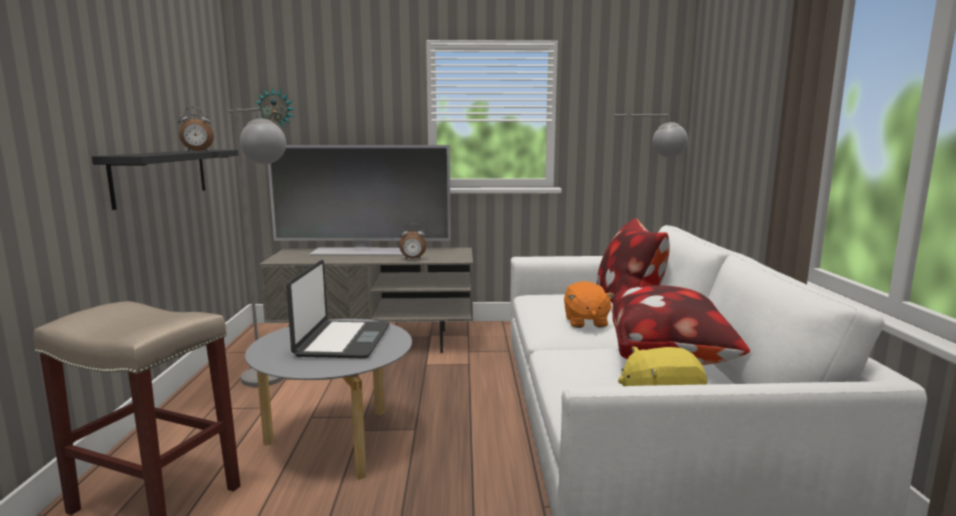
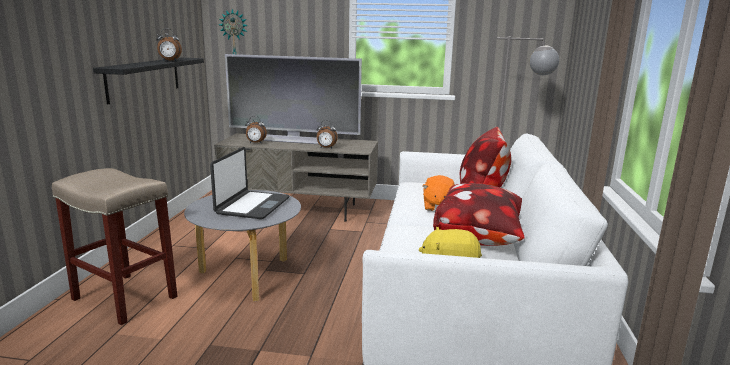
camera: 10 degrees right, 5 degrees up
grey floor lamp [228,108,286,387] -> none
none -> alarm clock [245,116,267,143]

